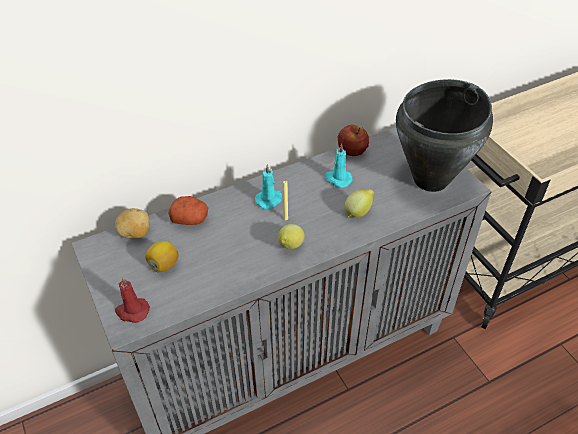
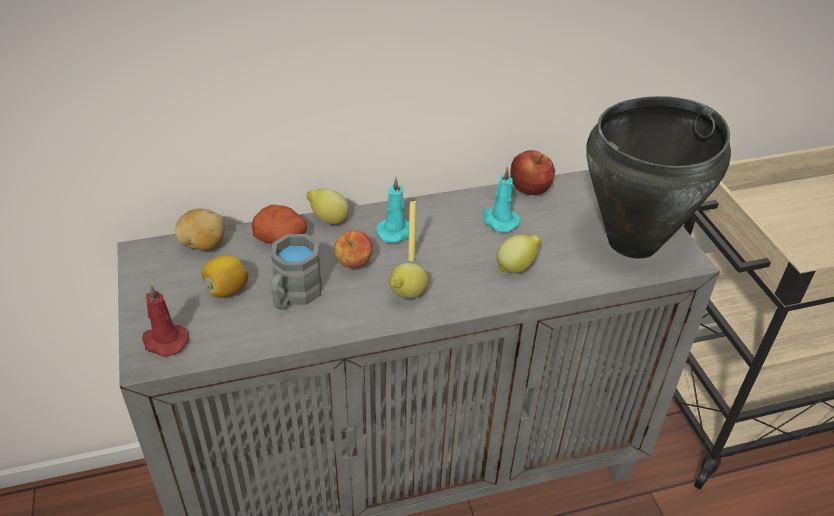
camera: 10 degrees right, 5 degrees down
none -> grey mug [271,234,322,309]
none -> lemon [306,188,349,225]
none -> apple [334,230,373,268]

